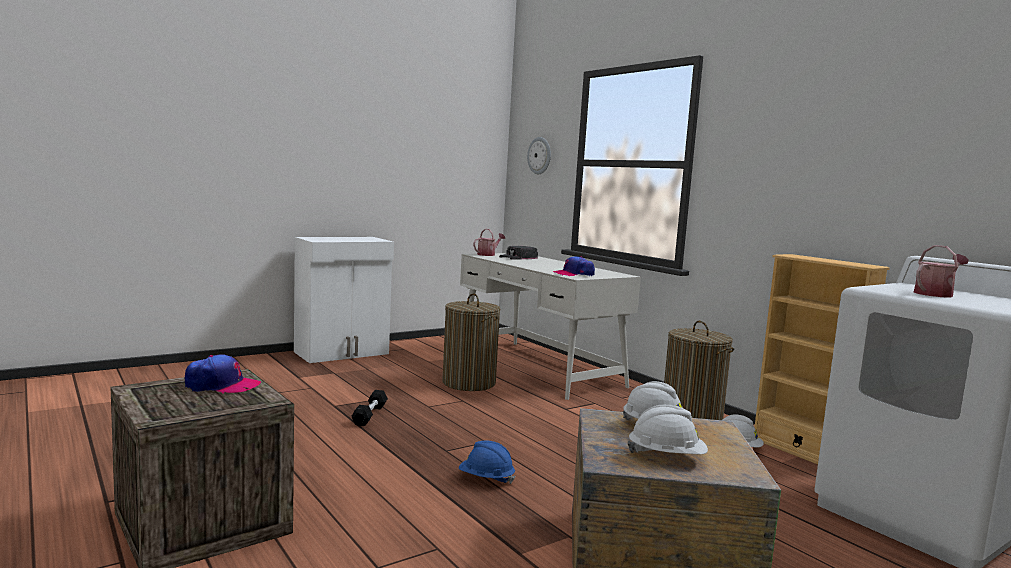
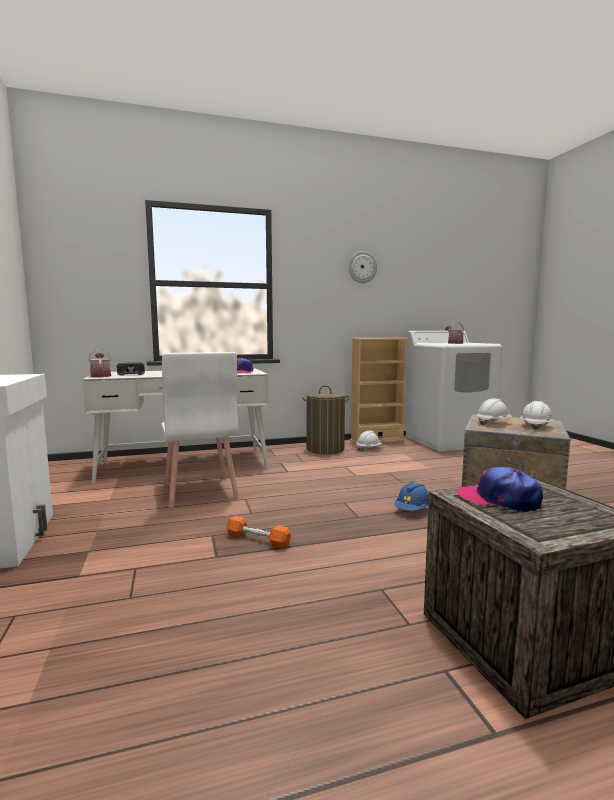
camera: 70 degrees left, 0 degrees up
cap [185,354,261,393] -> cap turned 75 degrees counterclockwise [457,467,543,512]
black dumbbell [351,390,388,426] -> orange dumbbell [226,516,291,549]
laundry basket [442,293,500,391] -> white chair [161,352,239,508]
wall clock [527,137,551,174] -> wall clock moved to [348,251,377,283]

